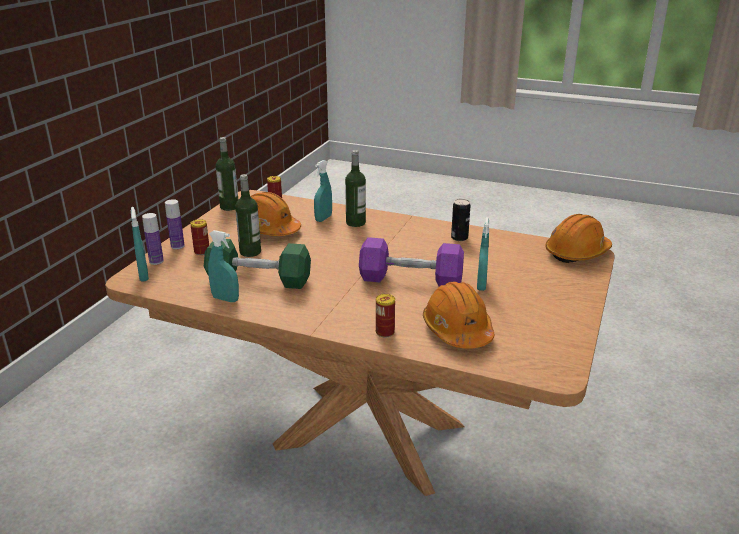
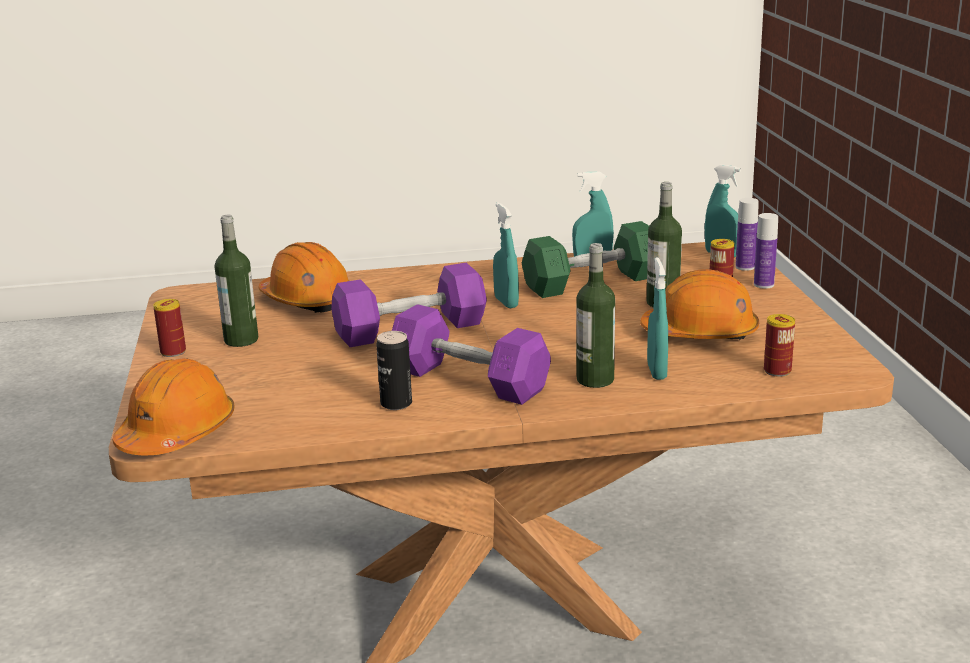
camera: 150 degrees right, 5 degrees down
bottle [216,137,238,211] -> bottle moved to [215,215,258,347]
can [376,294,395,338] -> can moved to [153,299,186,357]
turquoise spray bottle [477,217,489,291] -> turquoise spray bottle moved to [493,203,519,308]
none -> purple dumbbell [392,304,551,405]

